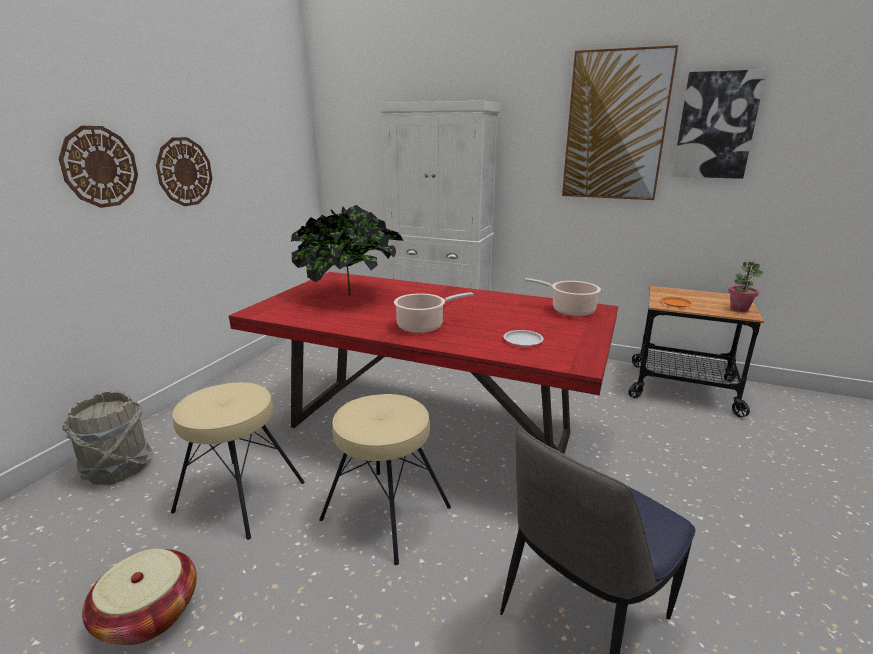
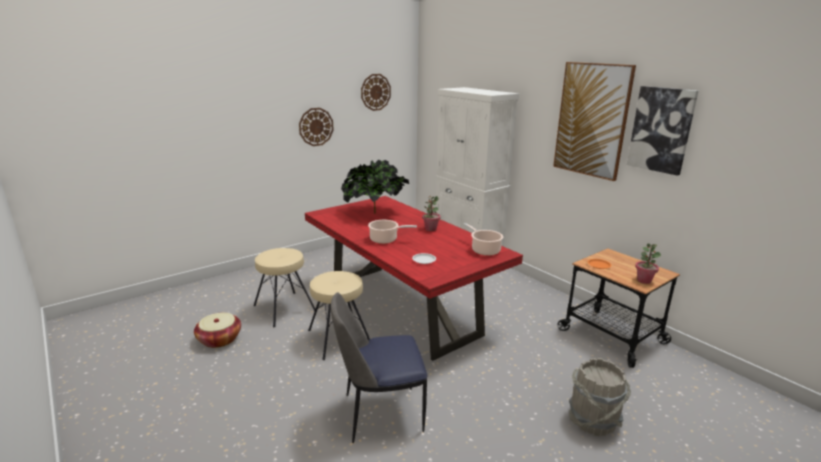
camera: 30 degrees right, 0 degrees up
wall clock [59,126,138,208] -> wall clock moved to [361,74,391,111]
grey bucket [62,390,153,485] -> grey bucket moved to [569,358,631,436]
none -> potted plant [422,196,440,231]

